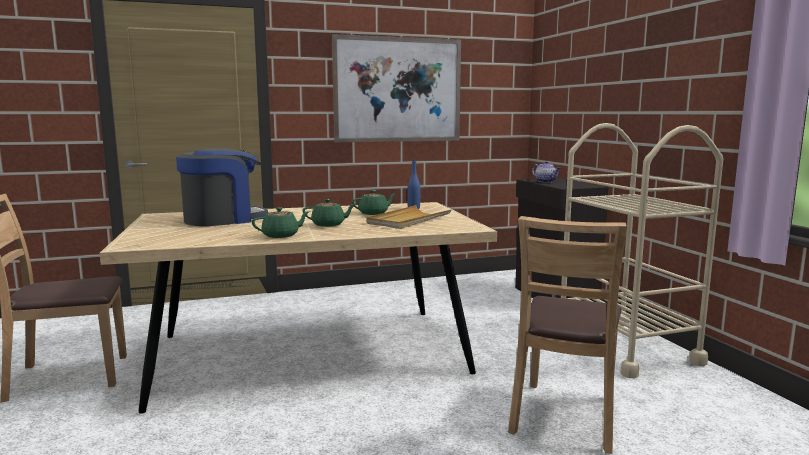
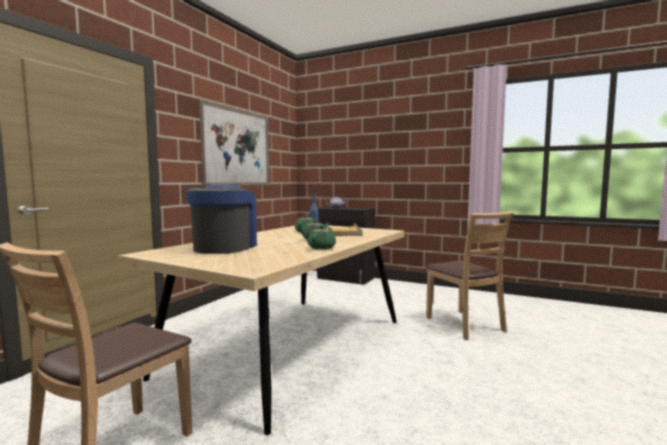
camera: 45 degrees left, 5 degrees down
beige cart [561,123,723,378] -> none

